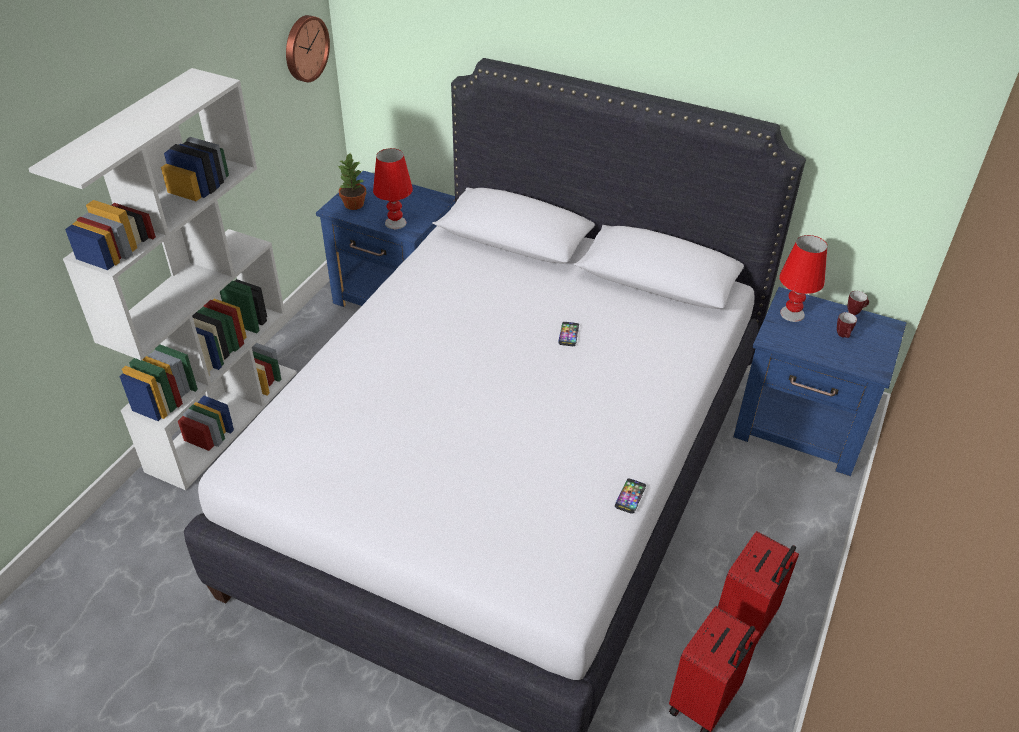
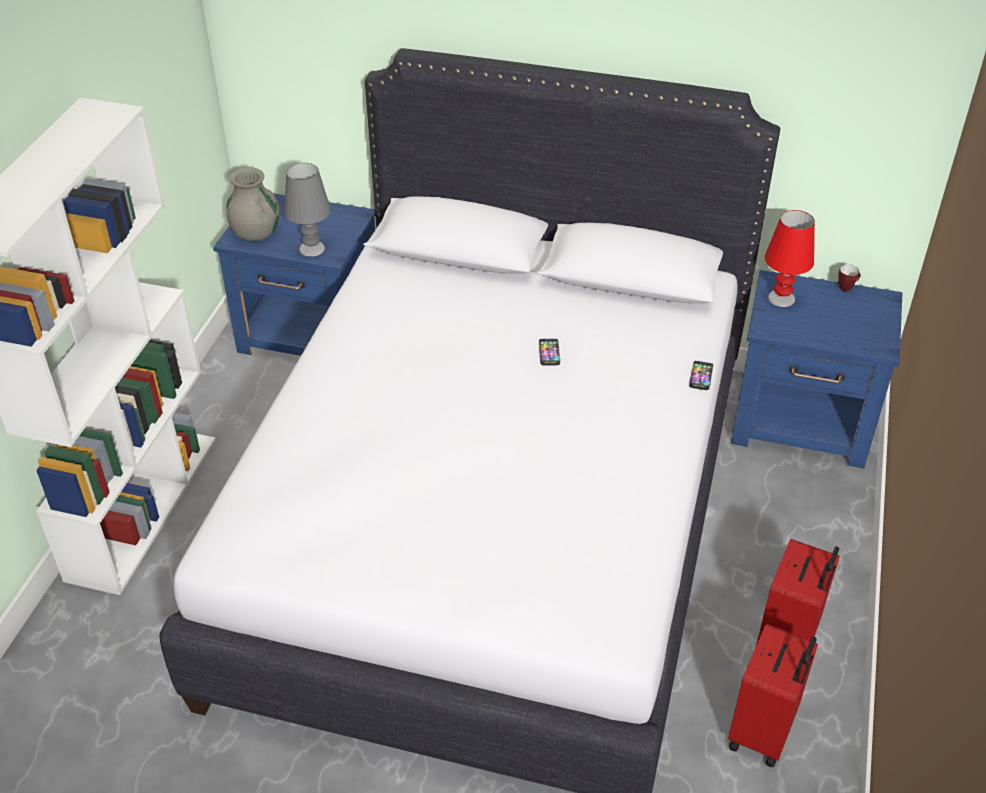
camera: 10 degrees left, 0 degrees up
wall clock [286,15,330,82] -> none
potted plant [338,154,366,210] -> grey vase [226,167,280,241]
red table lamp [373,148,413,229] -> grey table lamp [284,163,331,257]
phone [615,479,646,514] -> phone moved to [689,361,713,390]
mug [837,312,857,338] -> none

